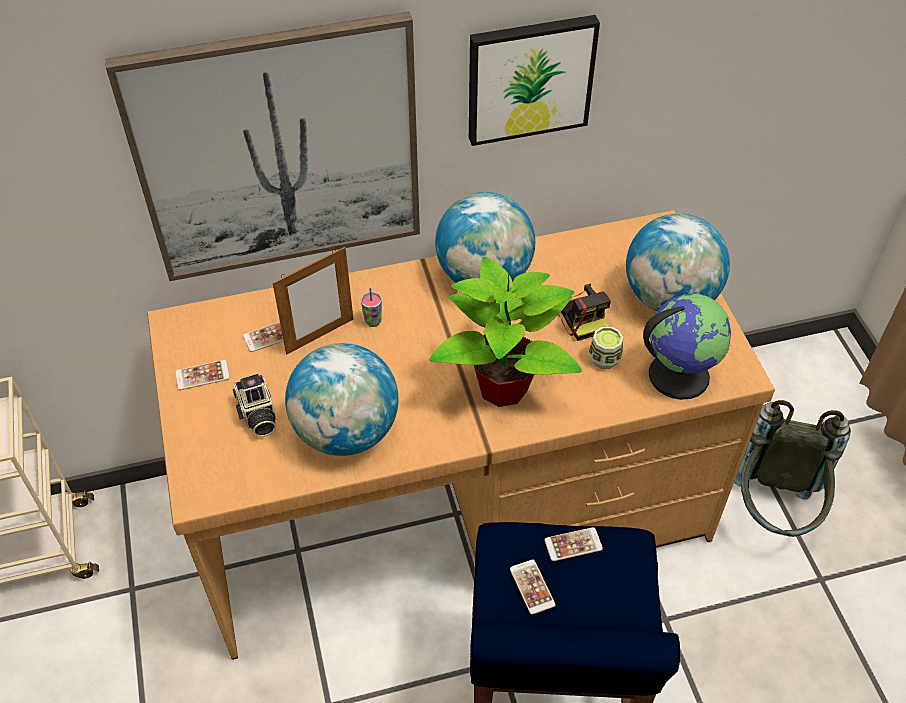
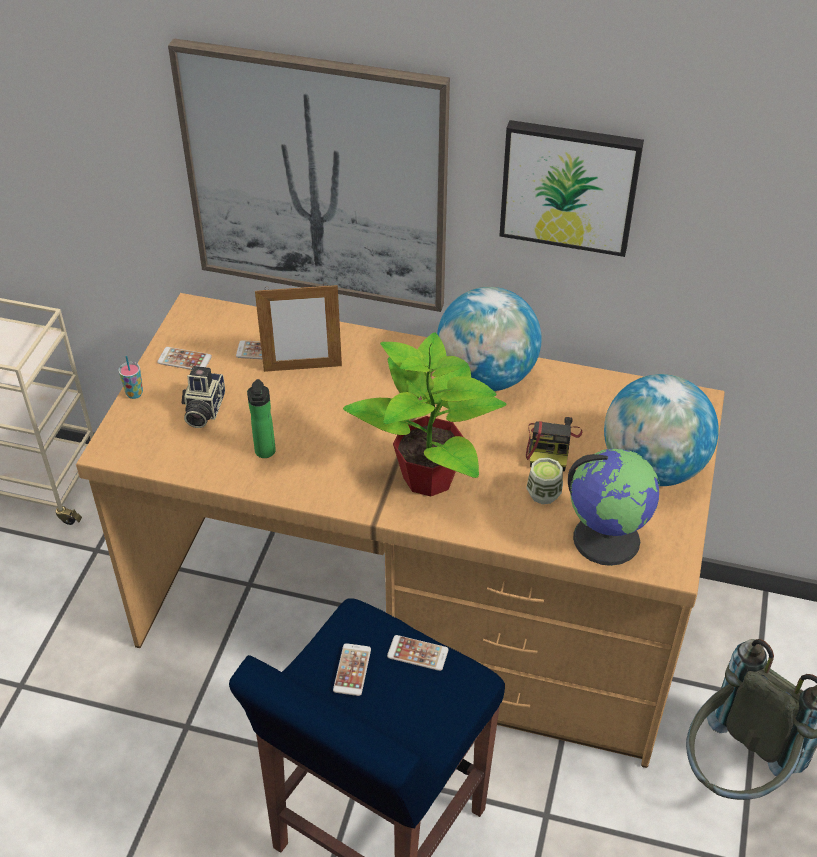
camera: 30 degrees right, 5 degrees down
globe [285,343,398,456] -> bottle [247,379,276,458]
cup [361,288,382,327] -> cup moved to [118,356,143,399]

